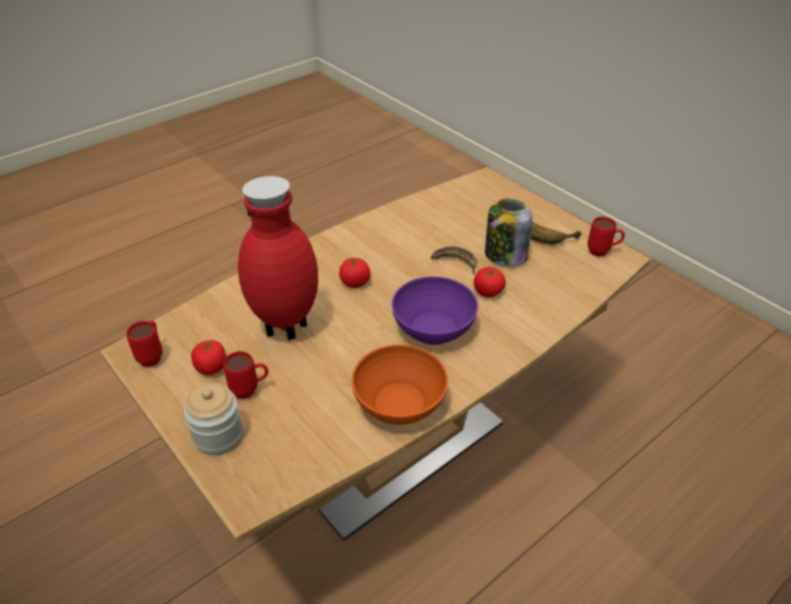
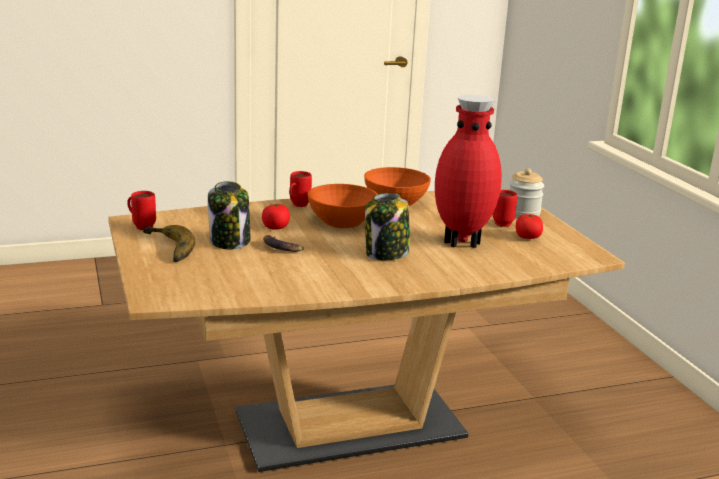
camera: 160 degrees left, 20 degrees down
red mug [126,321,163,367] -> red mug moved to [289,171,312,207]
tomato [339,258,371,288] -> jar [365,193,410,260]
purple bowl [392,276,478,345] -> orange bowl [308,184,378,228]

